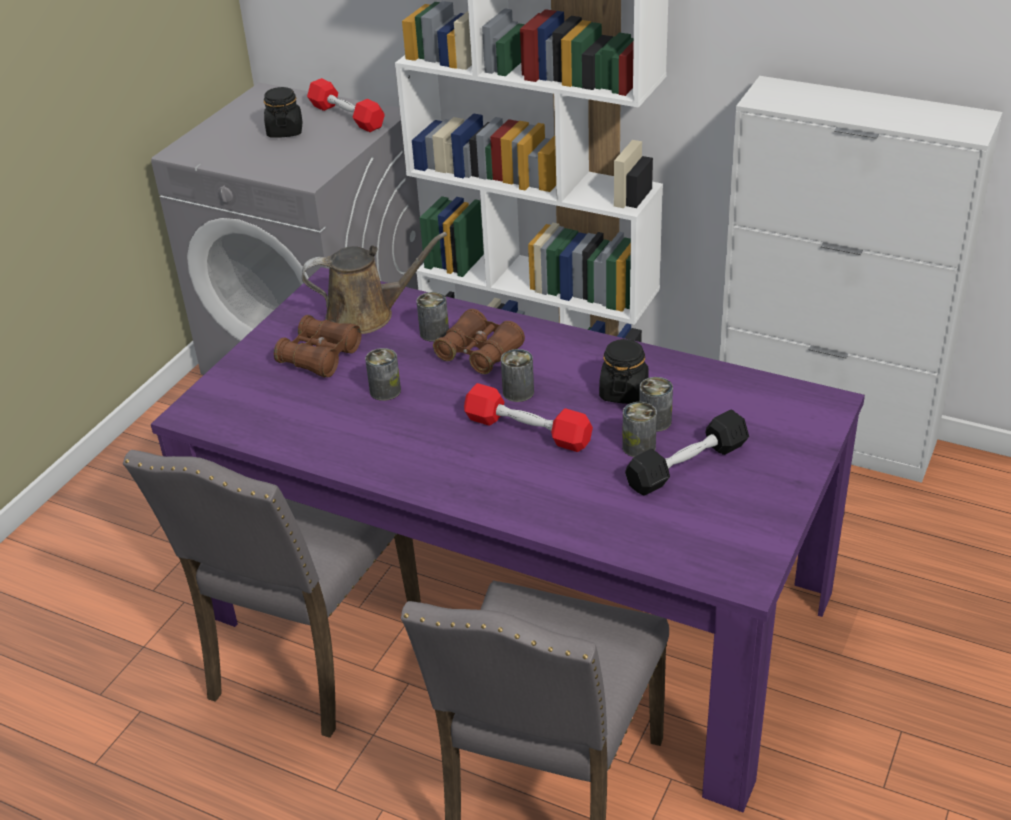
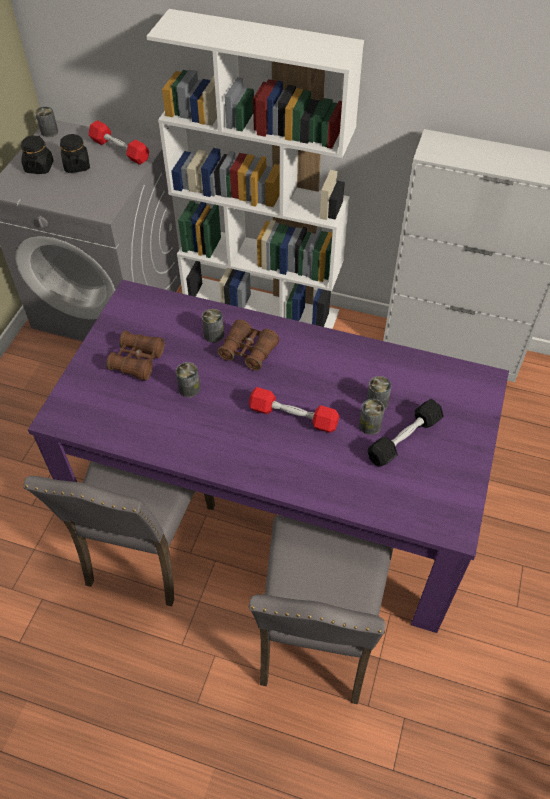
camera: 10 degrees left, 15 degrees up
brown watering can [302,232,447,334] -> none
can [501,349,534,402] -> can moved to [35,107,58,137]
black jar [599,339,649,404] -> black jar moved to [21,135,54,174]

